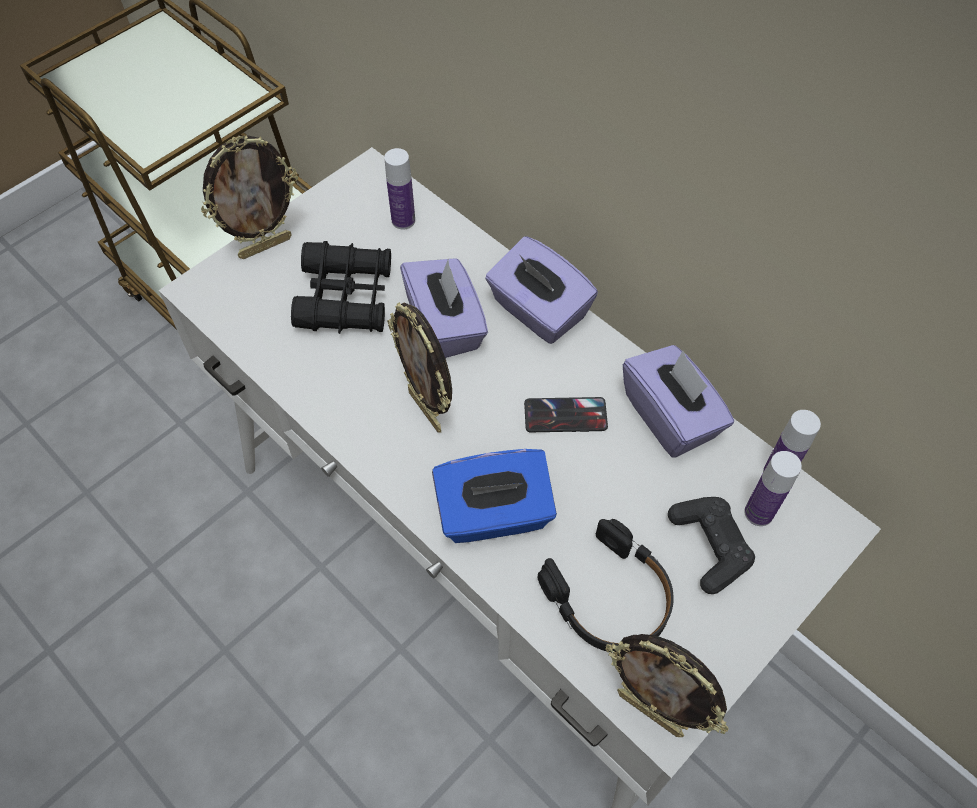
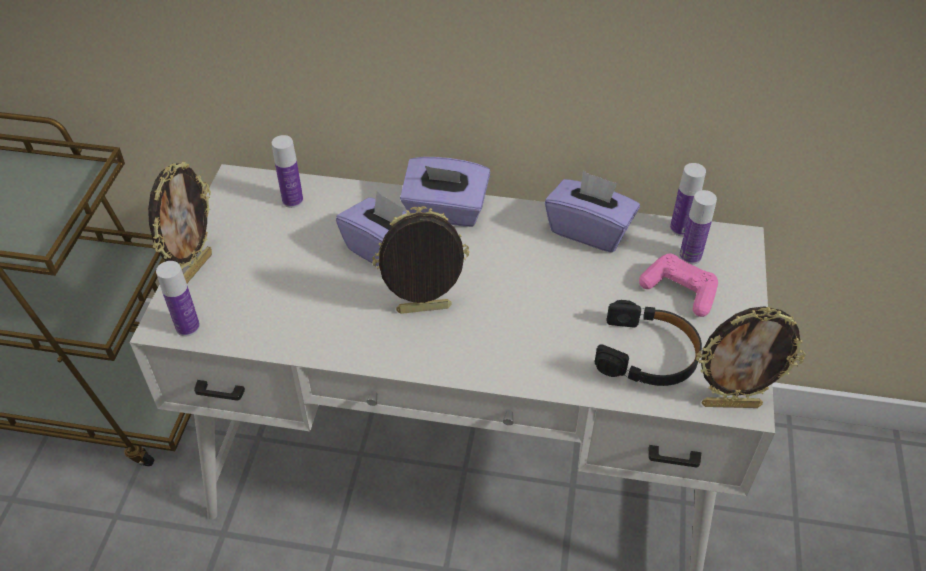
camera: 35 degrees left, 10 degrees down
black binoculars [291,241,391,334] -> none
picture frame [387,302,452,433] -> picture frame turned 150 degrees clockwise [372,206,470,314]
blue tissue box [432,449,557,543] -> none
phone [524,397,608,432] -> none
black game controller [668,497,755,594] -> pink game controller [639,254,718,317]
none -> bottle [156,261,200,336]

